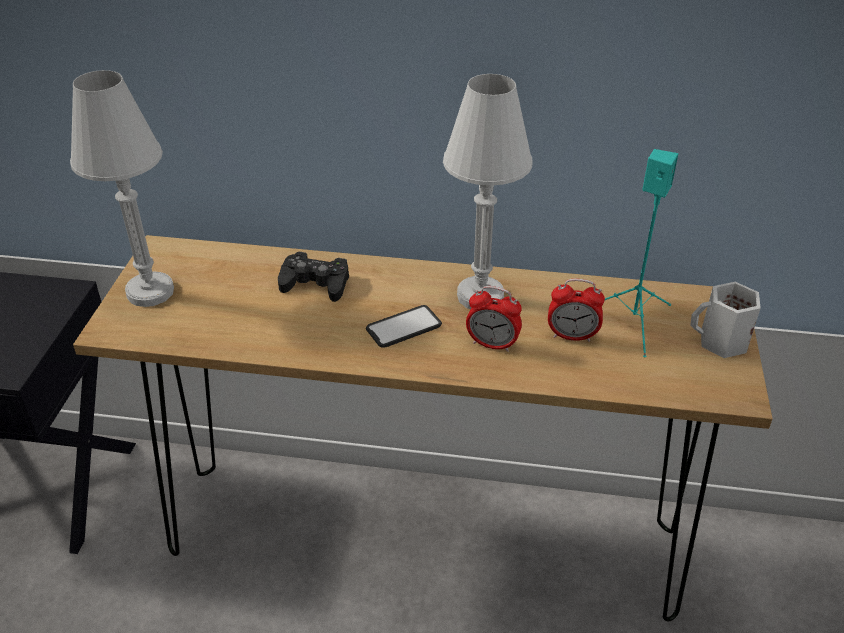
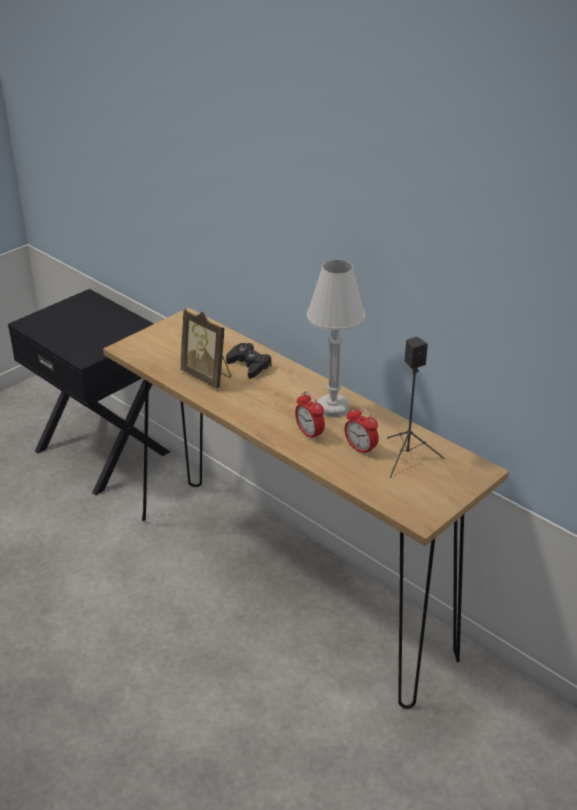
camera: 35 degrees right, 5 degrees down
white table lamp [70,70,174,307] -> none
phone [366,305,442,347] -> none
turquoise speaker [605,149,678,357] -> black speaker [387,337,445,477]
white mug [690,282,761,358] -> none
none -> picture frame [180,309,231,388]

